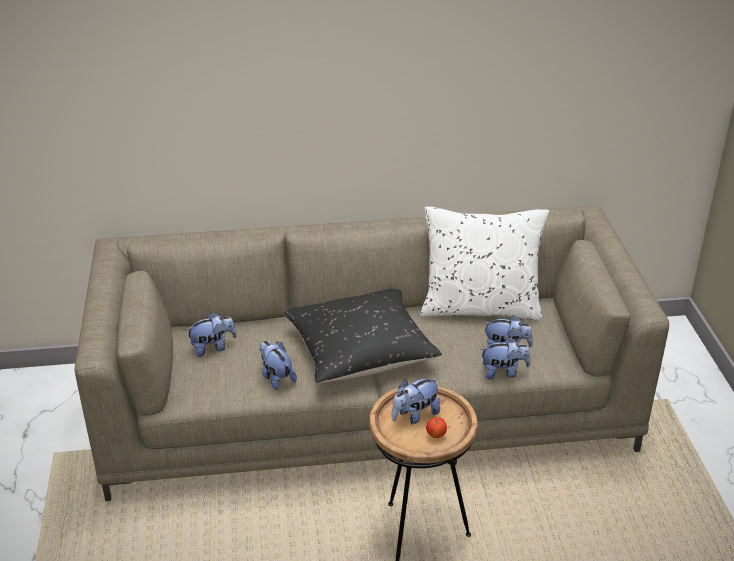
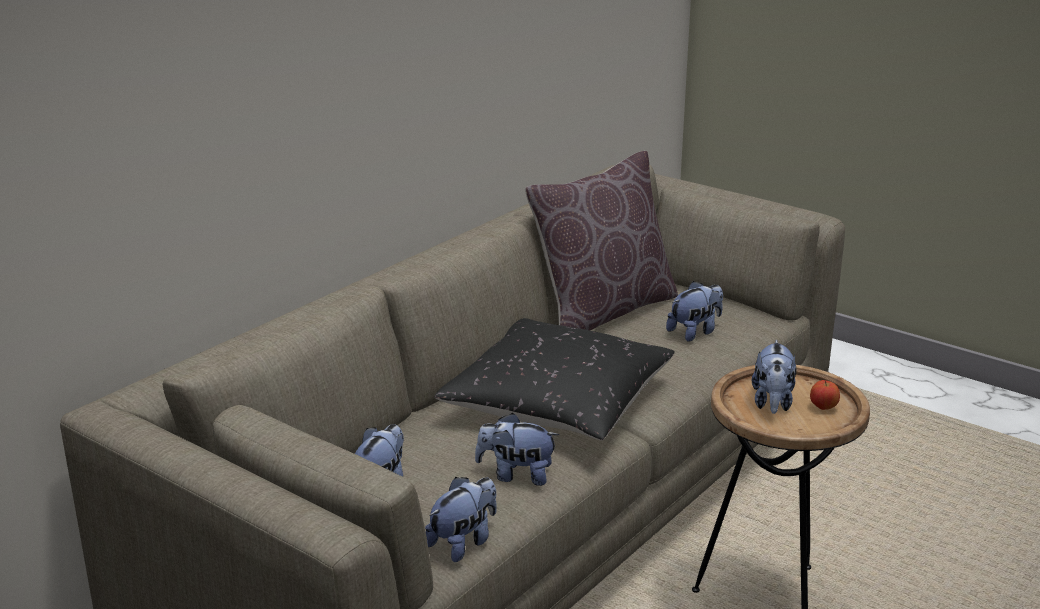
camera: 45 degrees left, 10 degrees down
white pillow [420,207,549,320] -> brown pillow [525,151,678,331]
plush toy [481,337,531,379] -> plush toy moved to [425,477,497,562]

